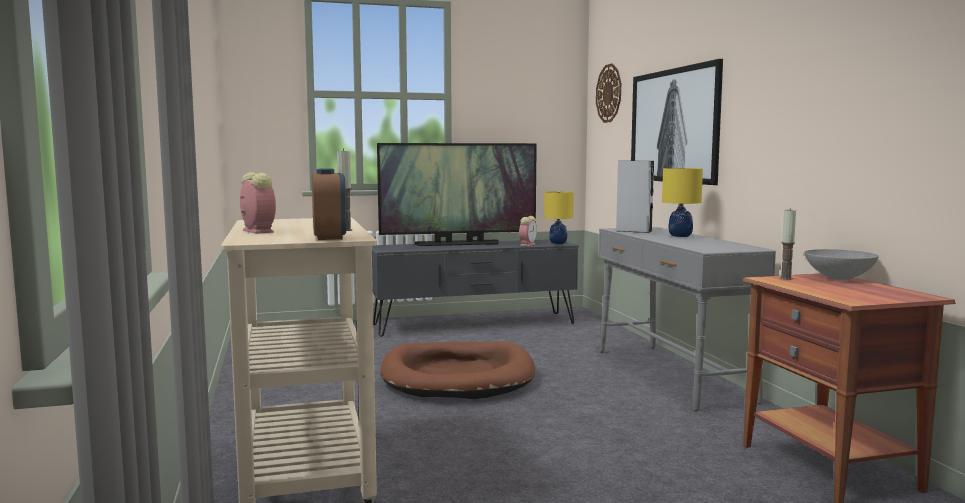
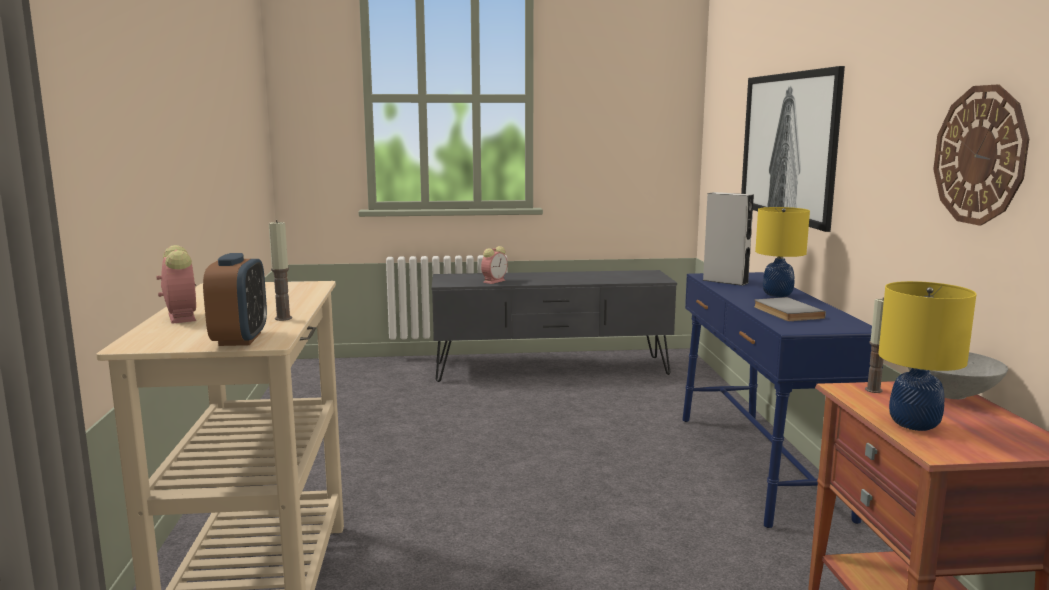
camera: 10 degrees right, 5 degrees up
television [377,143,537,246] -> none
brown dog bed [380,342,535,399] -> none
alarm clock [519,216,537,246] -> alarm clock moved to [481,246,507,284]
yellow table lamp [544,191,574,244] -> yellow table lamp moved to [878,281,976,431]
wall clock [596,63,621,123] -> wall clock moved to [933,85,1029,226]
grey console table [599,227,776,411] -> blue console table [683,272,883,528]
none -> grey book [754,297,826,321]

